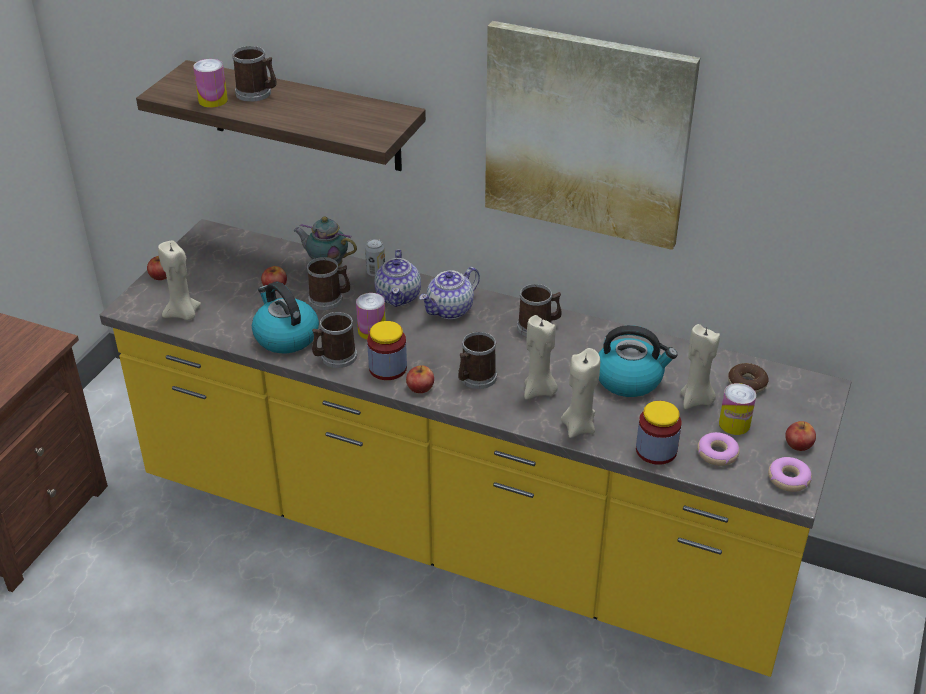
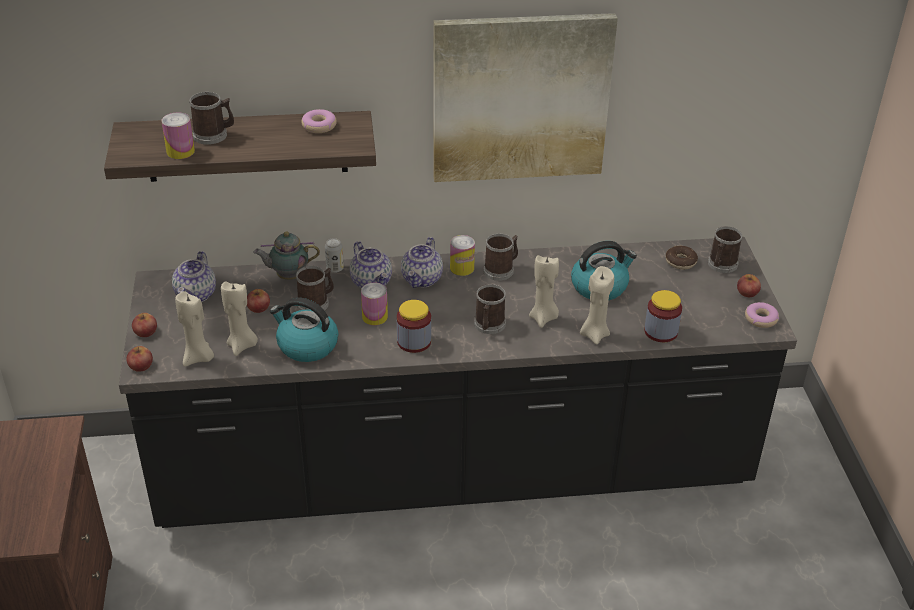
camera: 30 degrees left, 0 degrees up
yellow counter [100,219,852,677] -> black counter [119,237,797,528]
mug [312,312,357,368] -> mug moved to [708,226,742,273]
apple [406,365,434,393] -> apple moved to [126,346,153,372]
beige candle [680,324,720,409] -> beige candle moved to [221,282,258,356]
donut [697,432,740,466] -> donut moved to [301,109,337,133]
can [719,383,756,435] -> can moved to [450,235,475,276]
none -> teapot [172,251,216,302]

